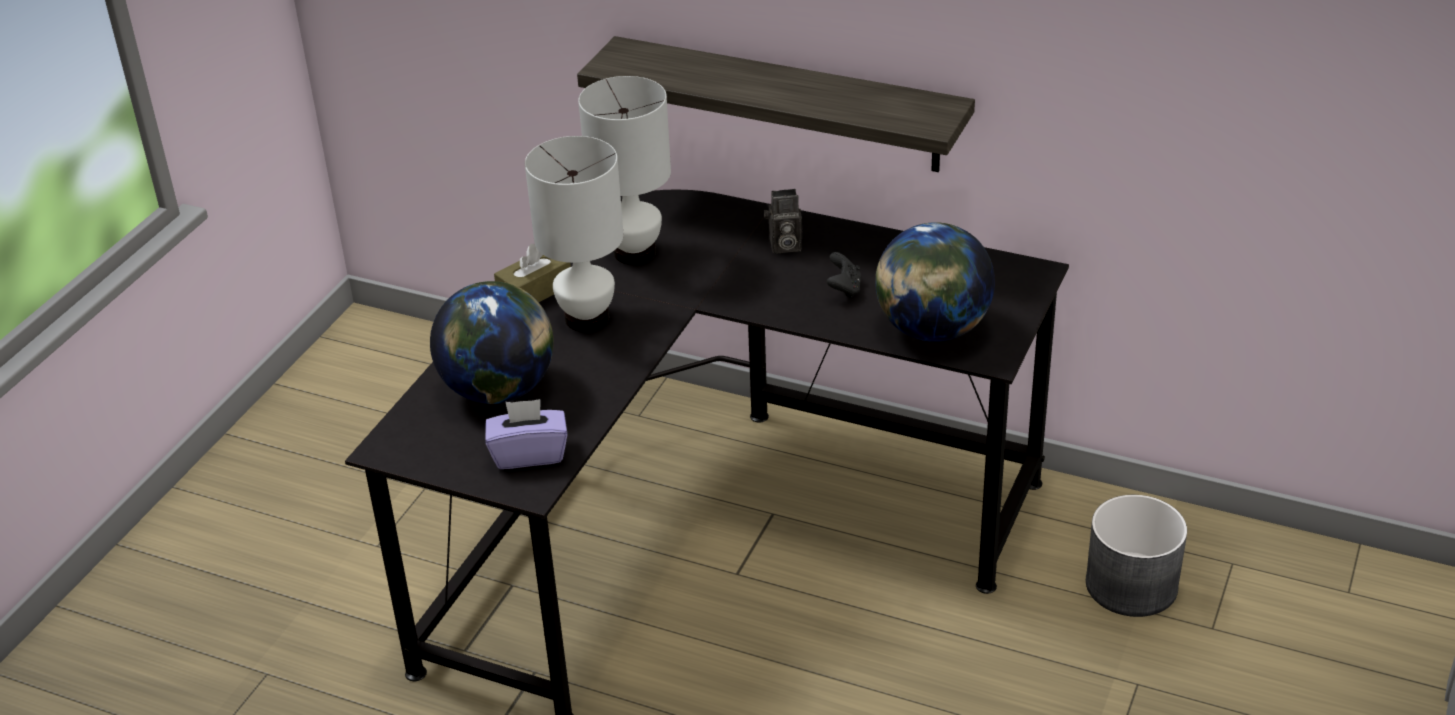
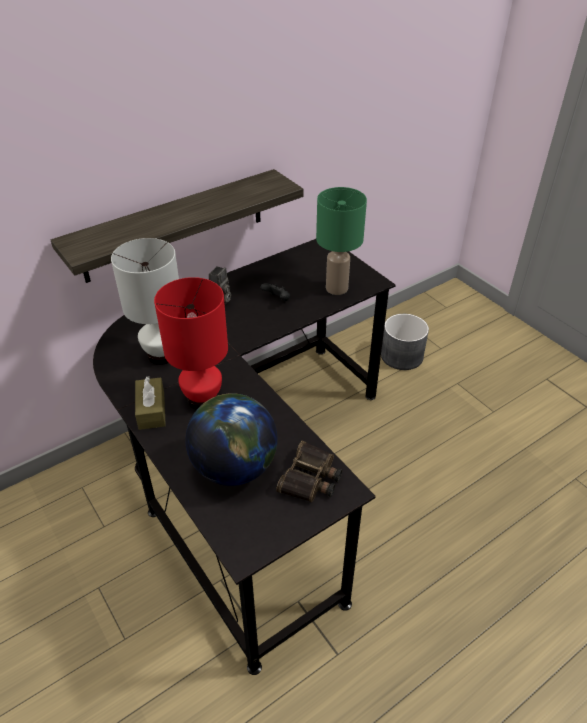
camera: 60 degrees left, 5 degrees up
purple tissue box [485,399,568,469] -> binoculars [276,441,342,502]
white table lamp [525,136,623,332] -> red table lamp [154,277,228,410]
globe [875,222,995,342] -> green table lamp [316,187,367,295]

